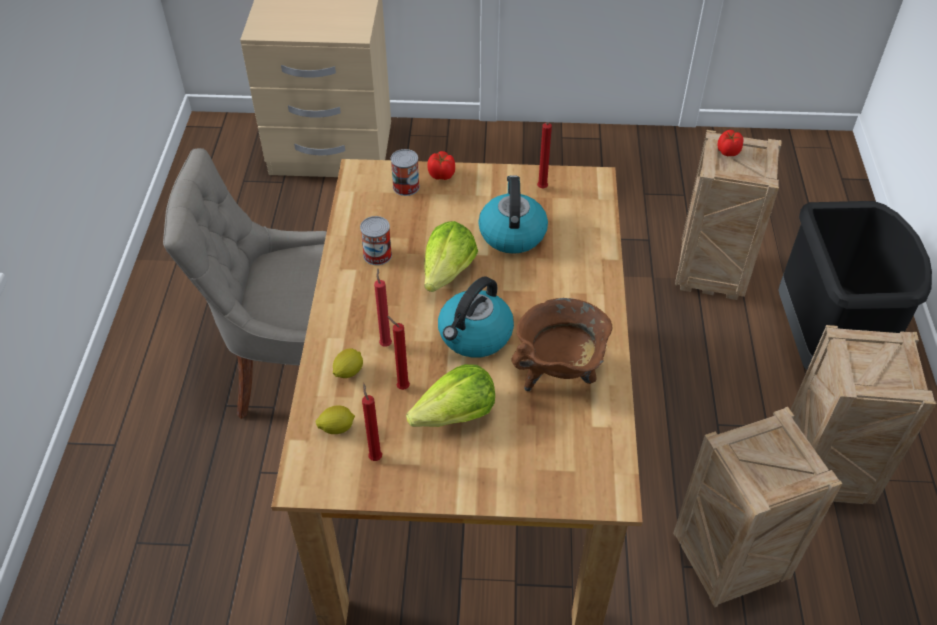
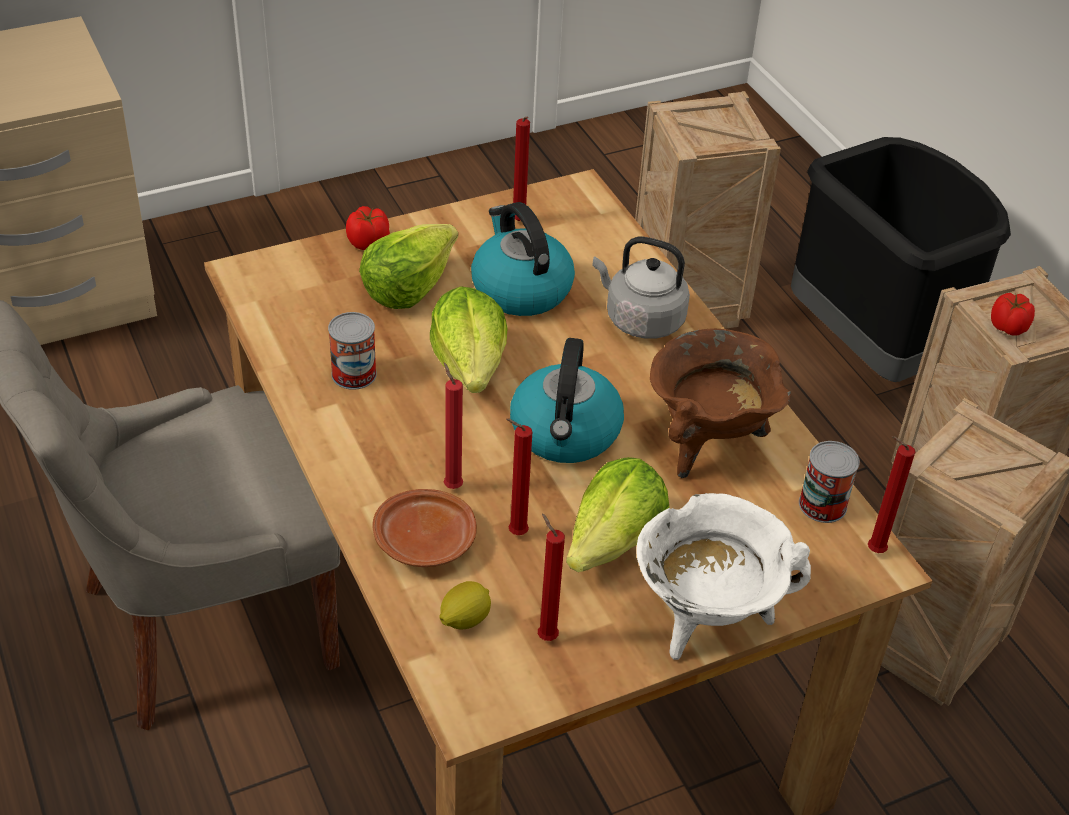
camera: 30 degrees left, 5 degrees down
lemon [333,349,363,378] -> brown plate [372,489,477,567]
can [391,149,420,196] -> can moved to [799,441,860,523]
tomato [717,130,744,156] -> tomato moved to [991,293,1035,336]
none -> lettuce [359,224,458,309]
none -> grey kettle [593,236,690,339]
none -> white cooking pot [636,493,811,660]
none -> red candle [868,436,915,553]

